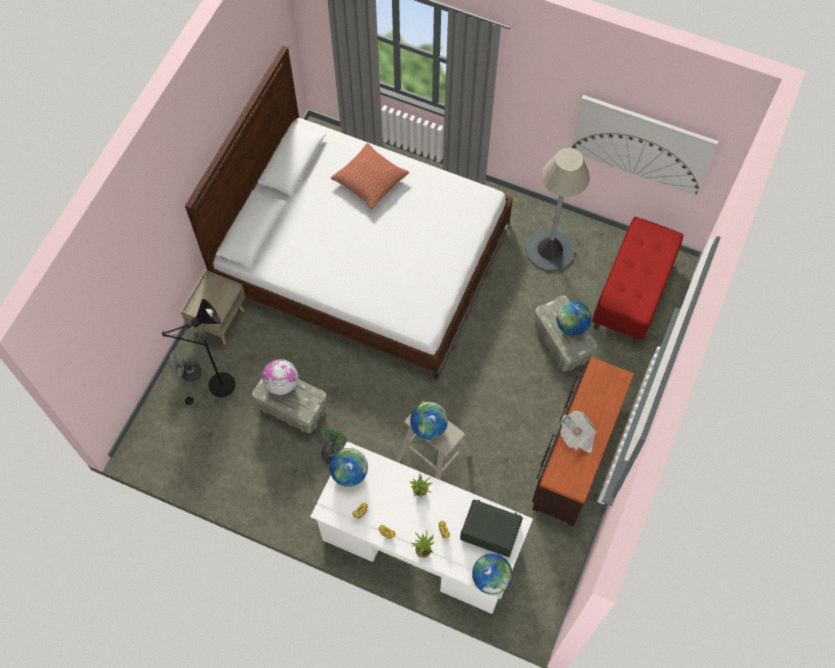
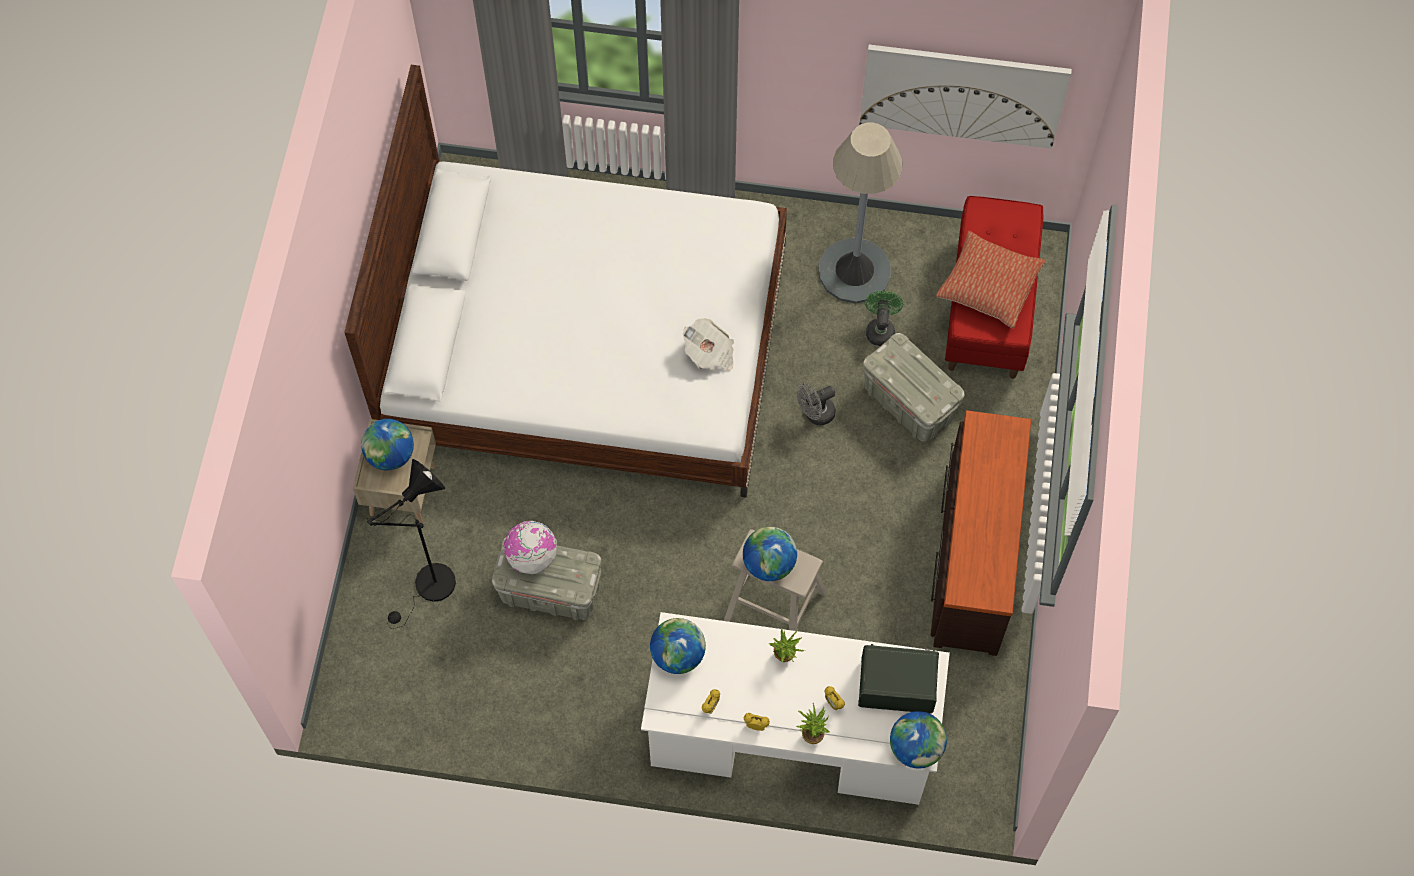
camera: 15 degrees left, 0 degrees up
grey fan [169,351,201,382] -> grey fan moved to [797,383,836,425]
green fan [321,428,348,464] -> green fan moved to [865,291,903,346]
pillow [330,143,409,209] -> pillow moved to [936,231,1046,328]
globe [556,301,591,336] -> globe moved to [361,419,414,471]
newspaper [560,411,597,453] -> newspaper moved to [683,319,734,371]

